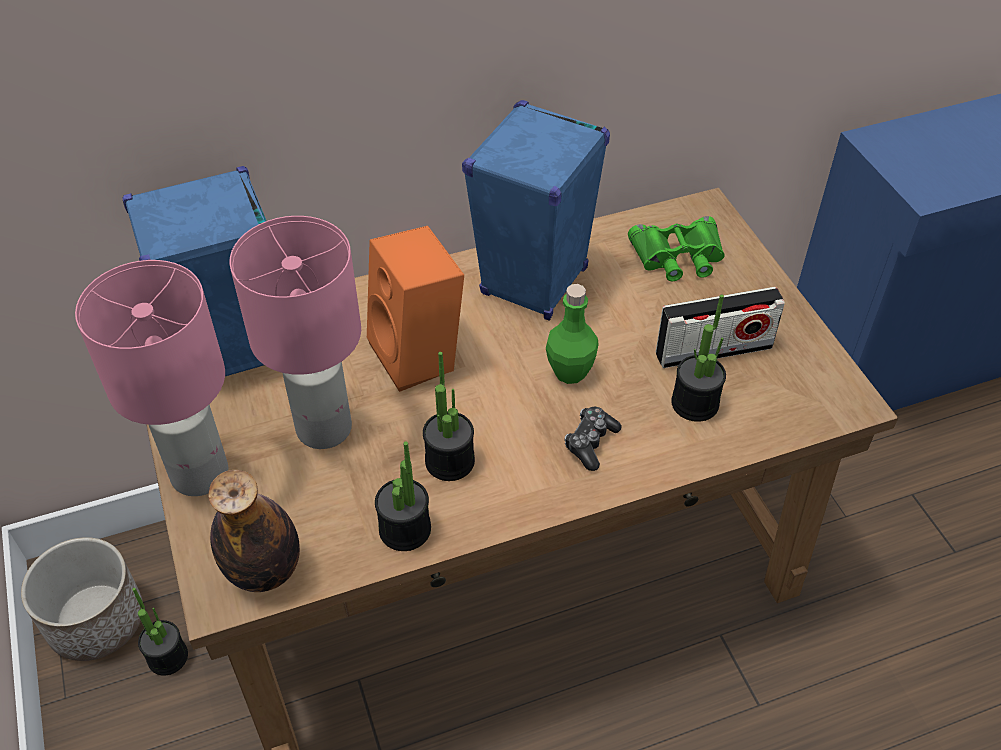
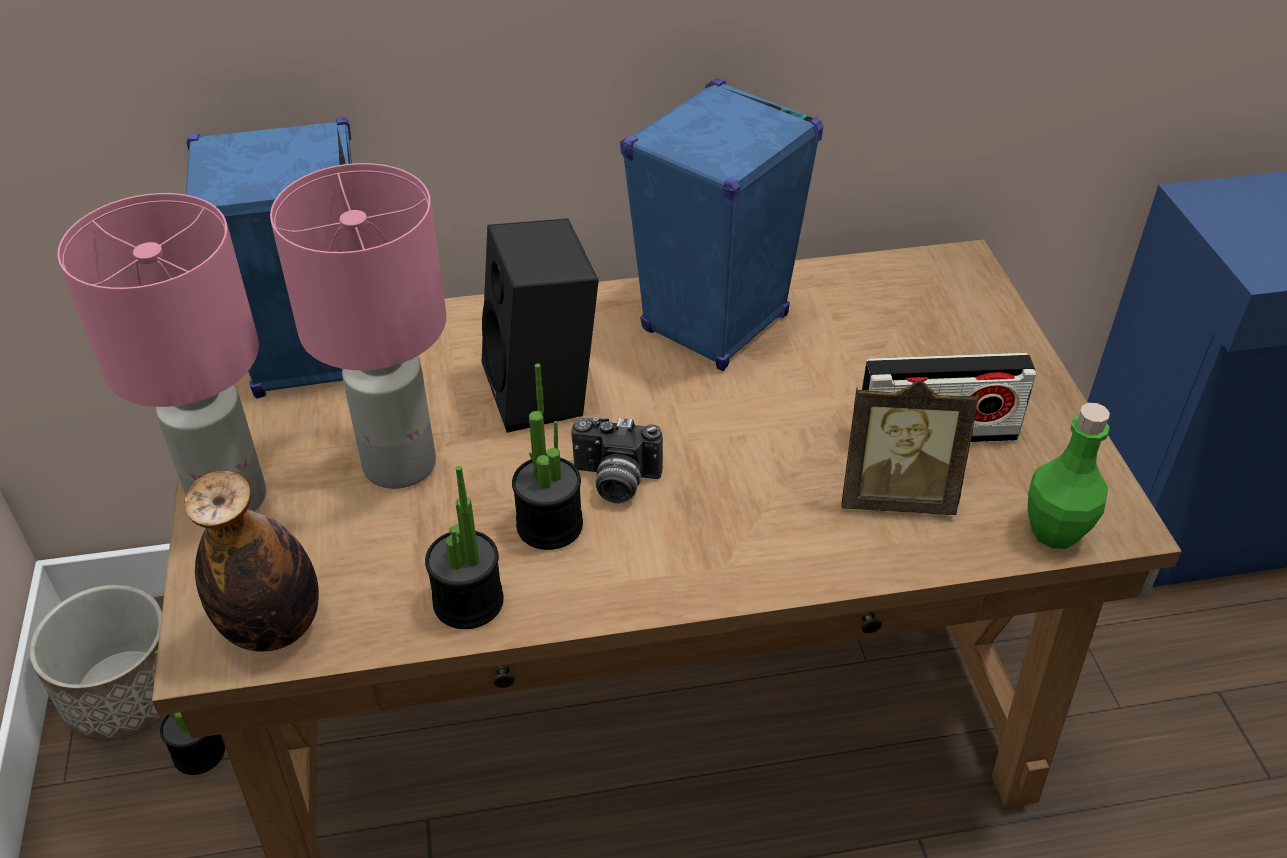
camera: 10 degrees right, 5 degrees down
orange speaker [367,226,464,392] -> black speaker [481,218,599,433]
green bottle [546,284,599,384] -> green bottle moved to [1028,403,1110,549]
game controller [564,407,622,471] -> none
green binoculars [628,216,725,281] -> none
potted plant [671,295,726,422] -> picture frame [842,380,979,515]
none -> camera [571,417,663,503]

